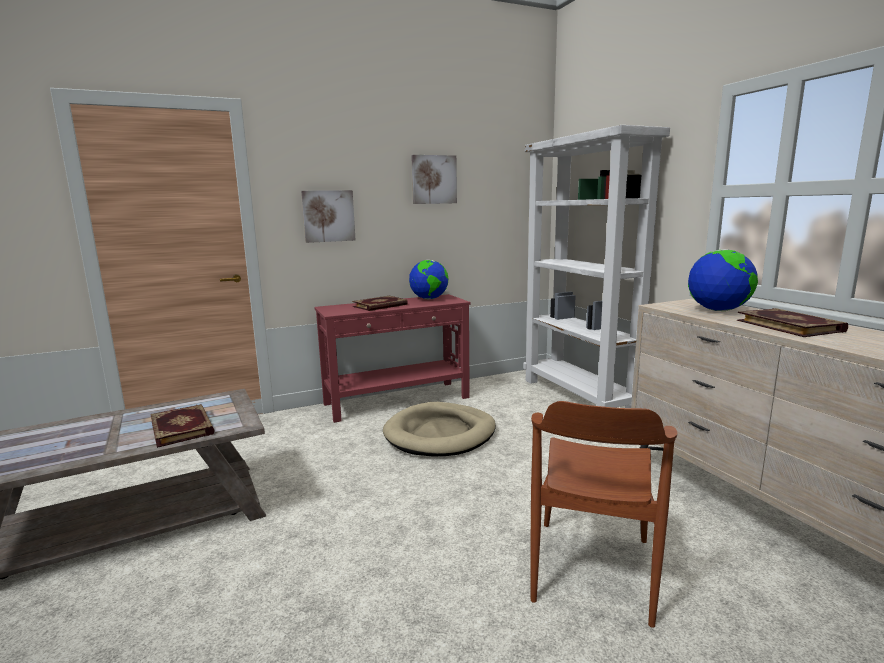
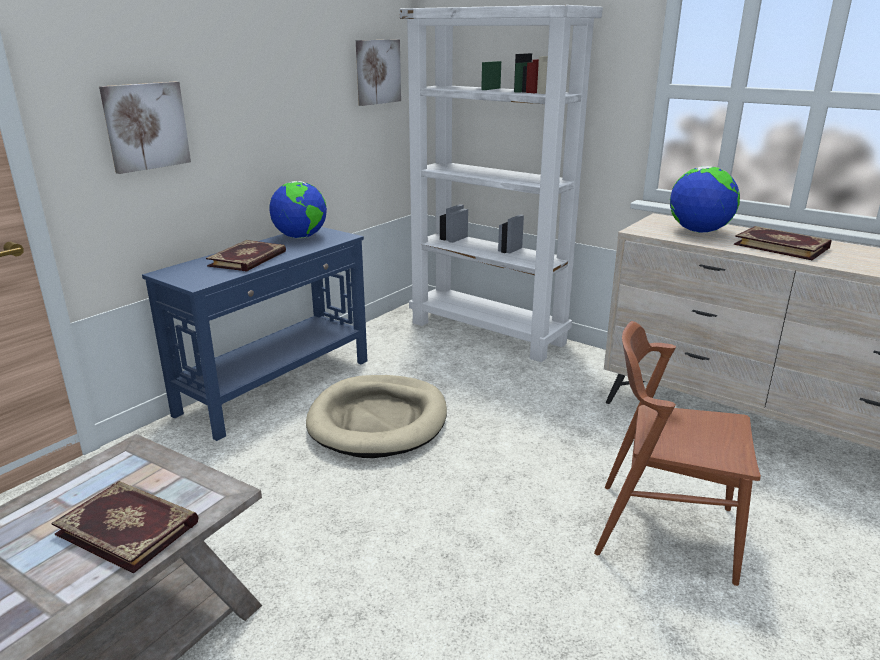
camera: 30 degrees left, 10 degrees up
red console table [314,294,470,423] -> blue console table [142,227,367,441]
picture [411,155,457,204] -> picture moved to [356,40,401,106]
brown chair [531,401,677,627] -> brown chair turned 120 degrees clockwise [594,321,761,586]

